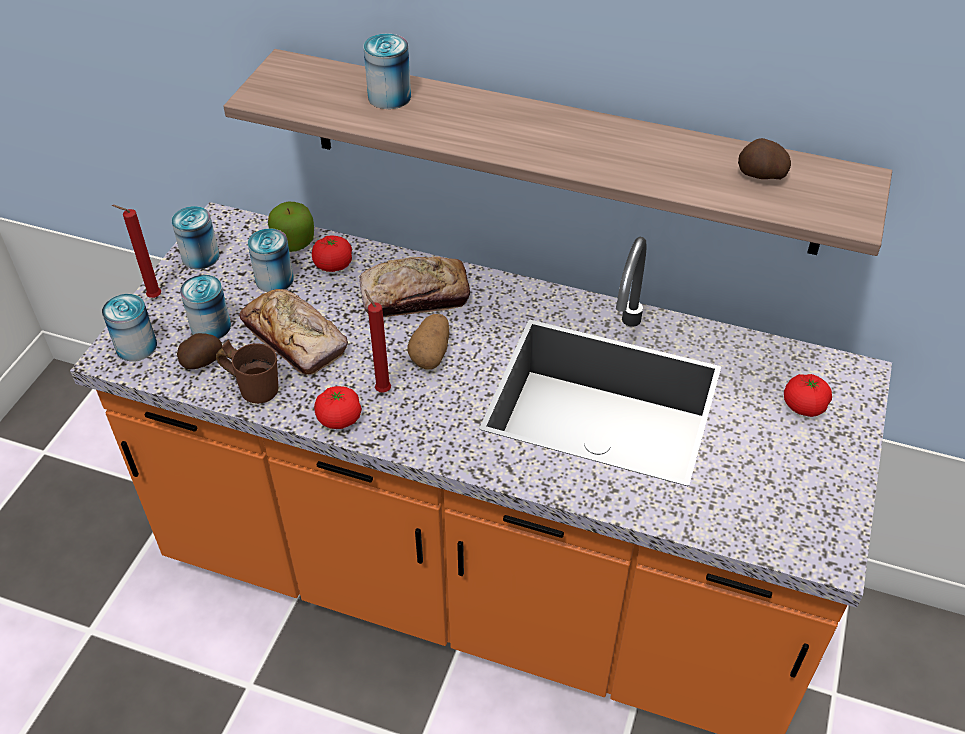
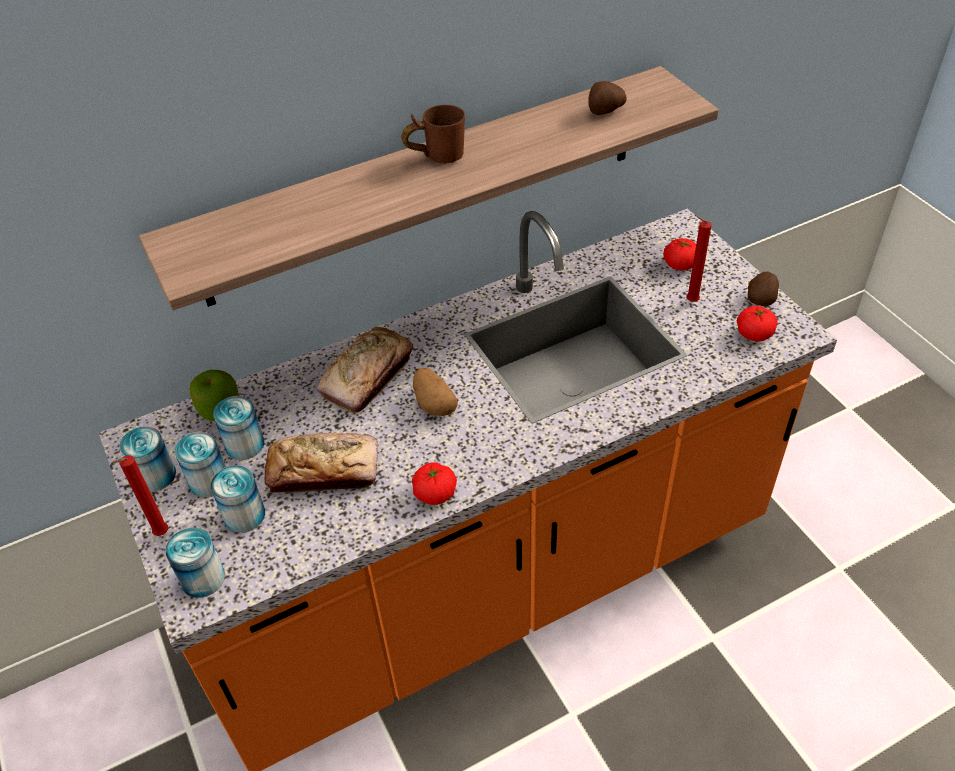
camera: 45 degrees left, 0 degrees up
potato [177,333,222,369] -> potato moved to [748,272,779,306]
brown mug [216,340,278,404] -> brown mug moved to [401,105,465,164]
tomato [312,236,352,272] -> tomato moved to [737,306,777,342]
can [363,33,411,109] -> can moved to [175,432,226,498]
red candle [364,289,391,393] -> red candle moved to [686,215,712,302]

